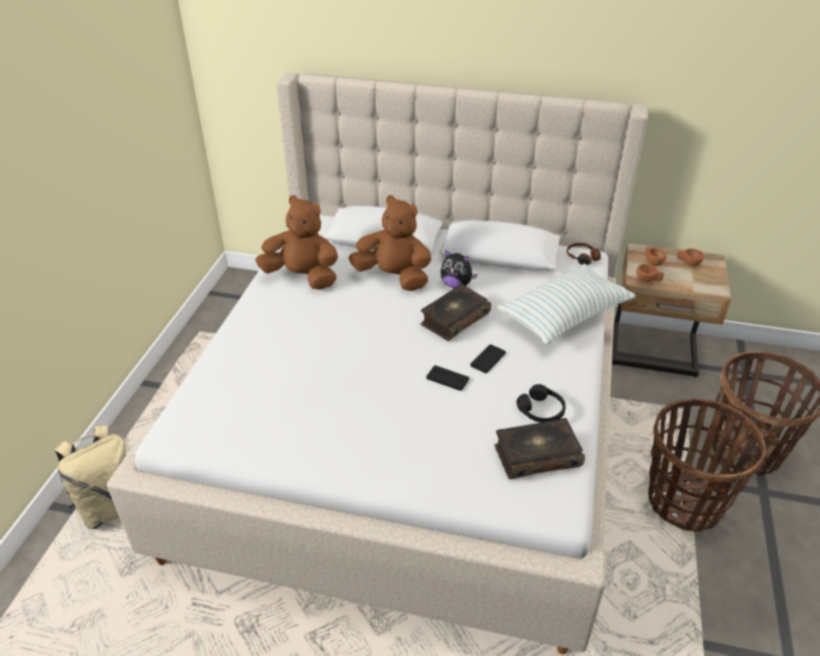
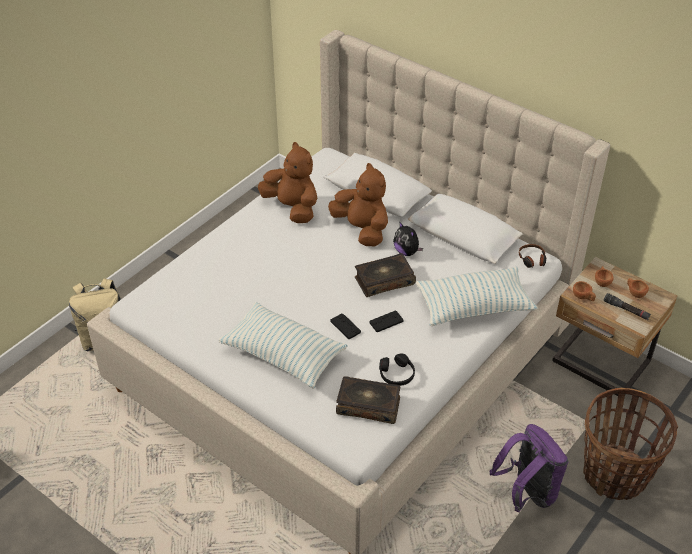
camera: 25 degrees right, 5 degrees up
basket [648,398,766,532] -> purple backpack [490,424,569,512]
none -> pillow [218,302,348,388]
none -> black flashlight [604,293,651,320]

